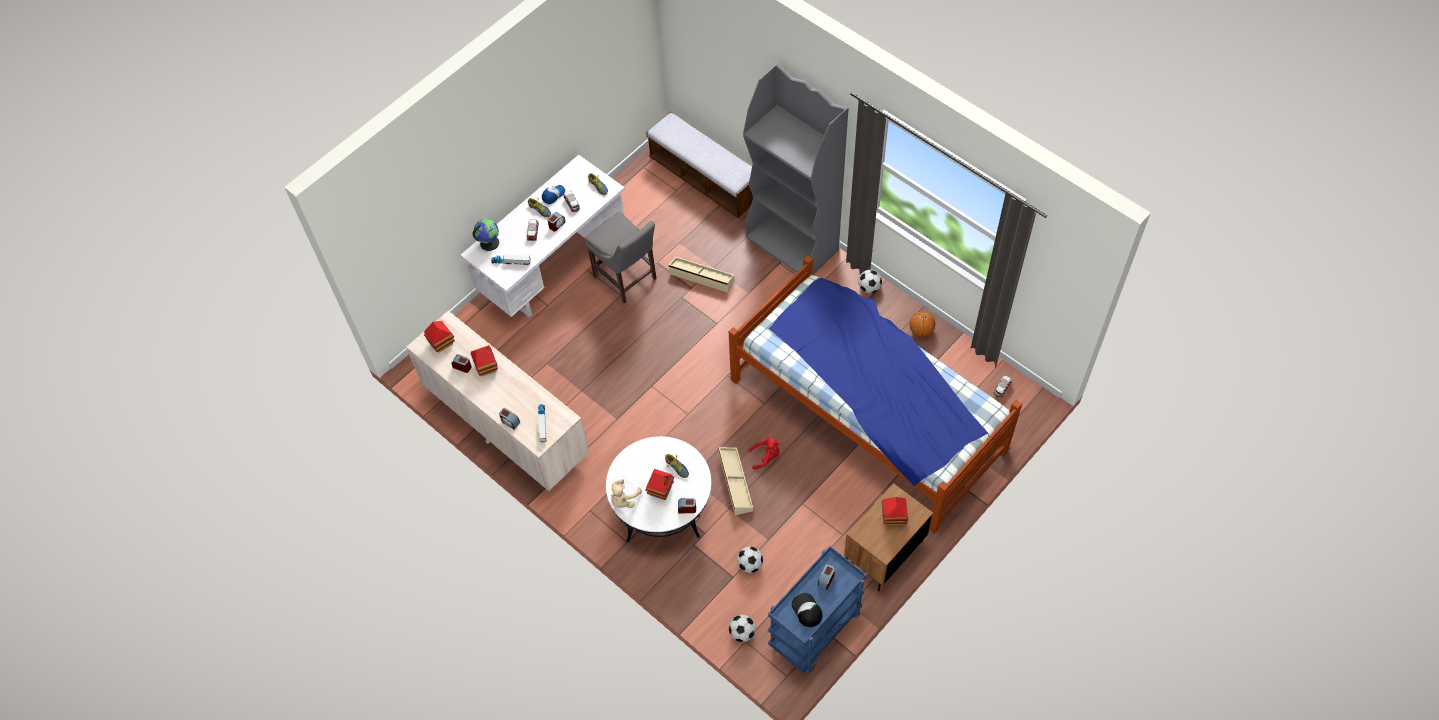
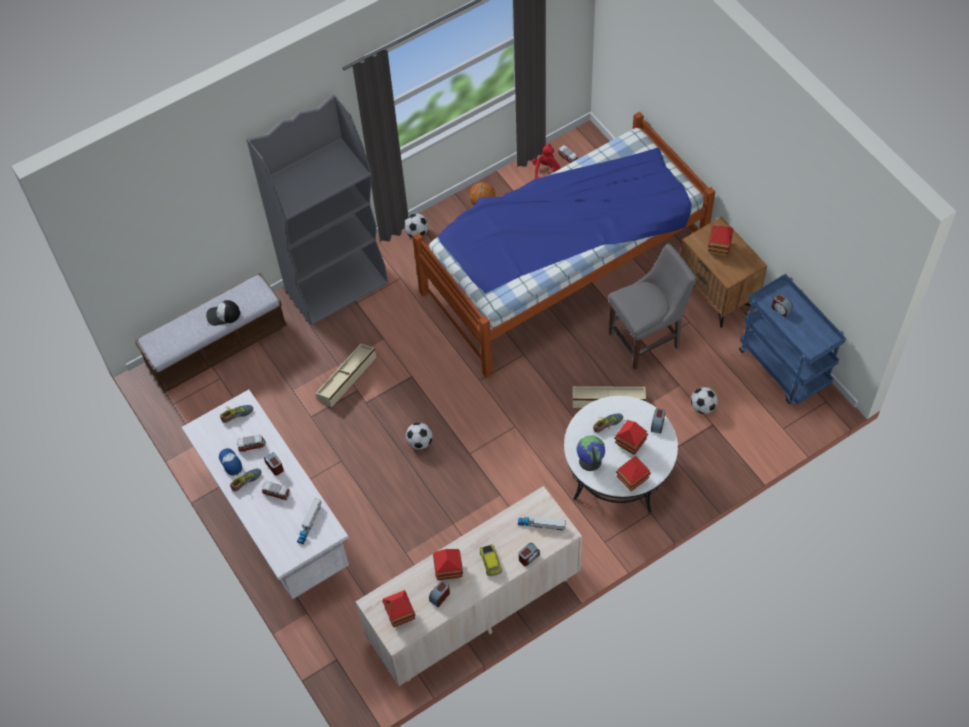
camera: 75 degrees left, 0 degrees up
globe [473,218,499,251] -> globe moved to [576,435,605,471]
grey chair [585,212,657,304] -> grey chair moved to [608,244,696,370]
beige plush toy [611,479,642,508] -> toy house [616,456,651,491]
football [729,615,756,642] -> football moved to [406,423,433,450]
red plush toy [749,437,780,469] -> red plush toy moved to [532,144,561,179]
cap [791,593,822,627] -> cap moved to [206,300,240,326]
none -> toy car [480,544,502,577]

